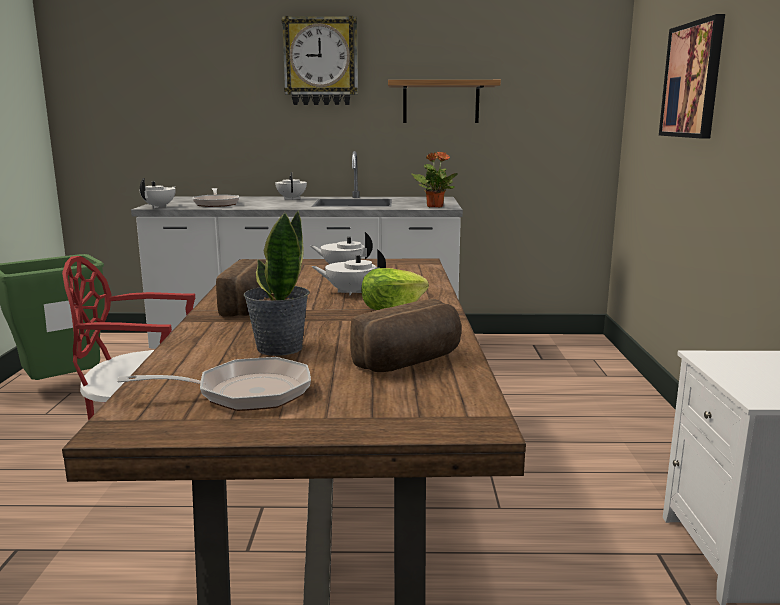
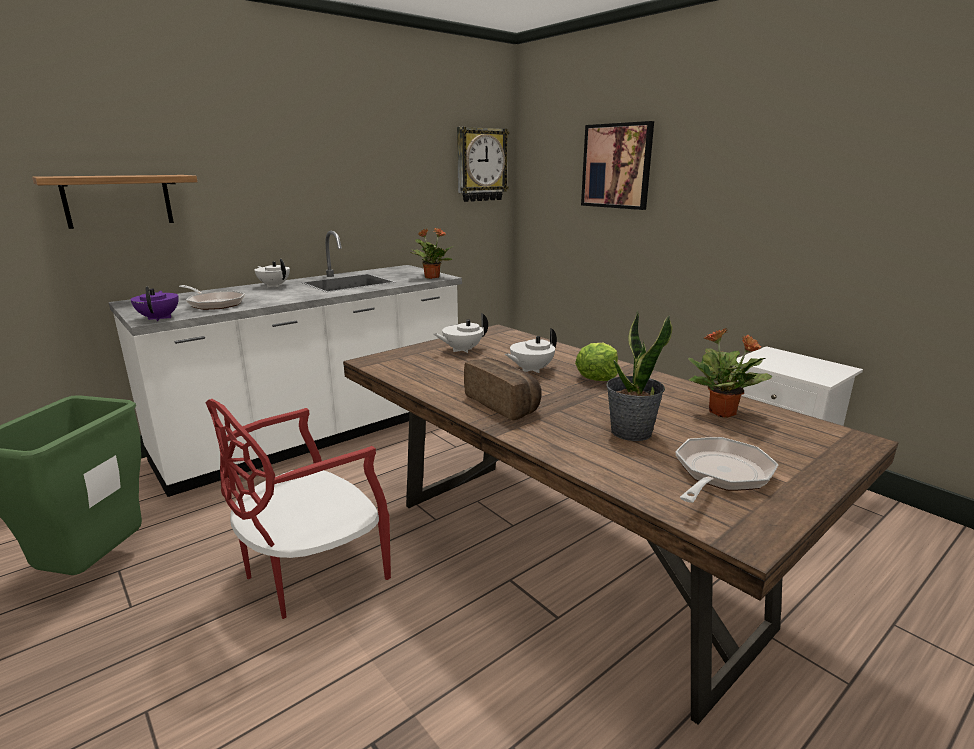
camera: 40 degrees left, 5 degrees up
white teapot [139,178,176,208] -> purple teapot [131,287,179,321]
wall clock [282,16,358,105] -> wall clock moved to [457,127,509,202]
bread [350,299,462,372] -> potted plant [688,328,772,418]
shelf [388,80,501,123] -> shelf moved to [32,175,197,229]

